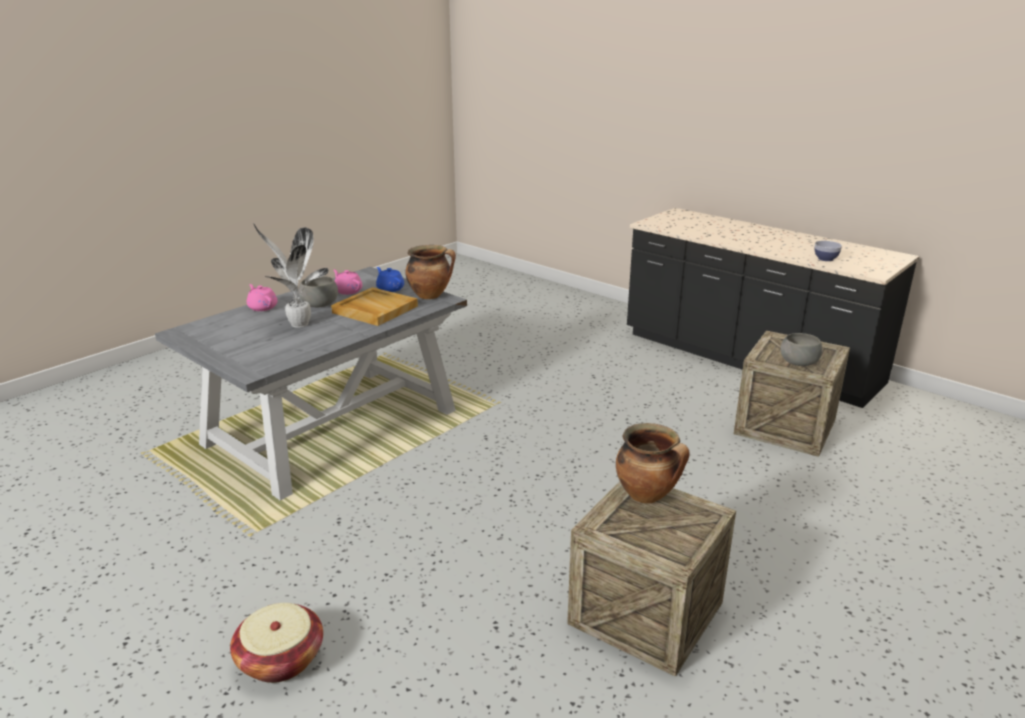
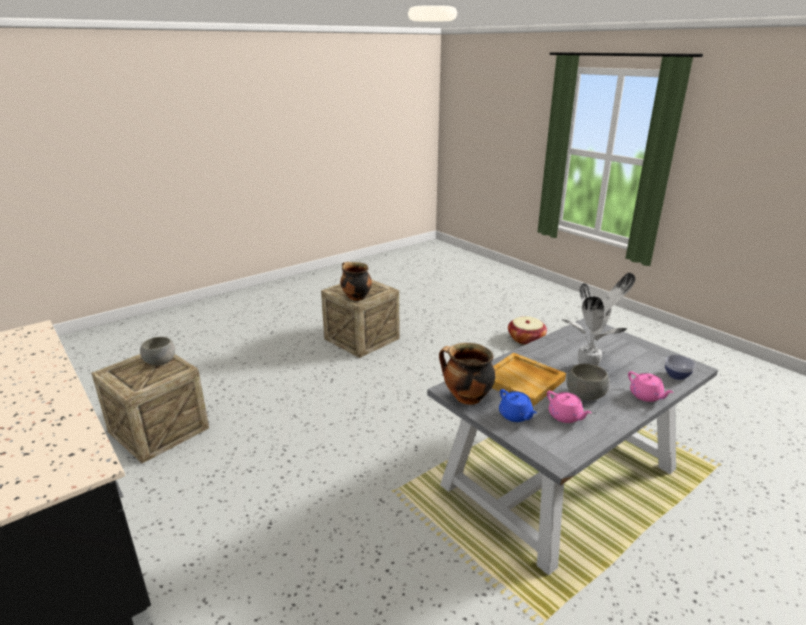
camera: 170 degrees left, 0 degrees up
bowl [814,241,842,261] -> bowl moved to [665,355,695,380]

